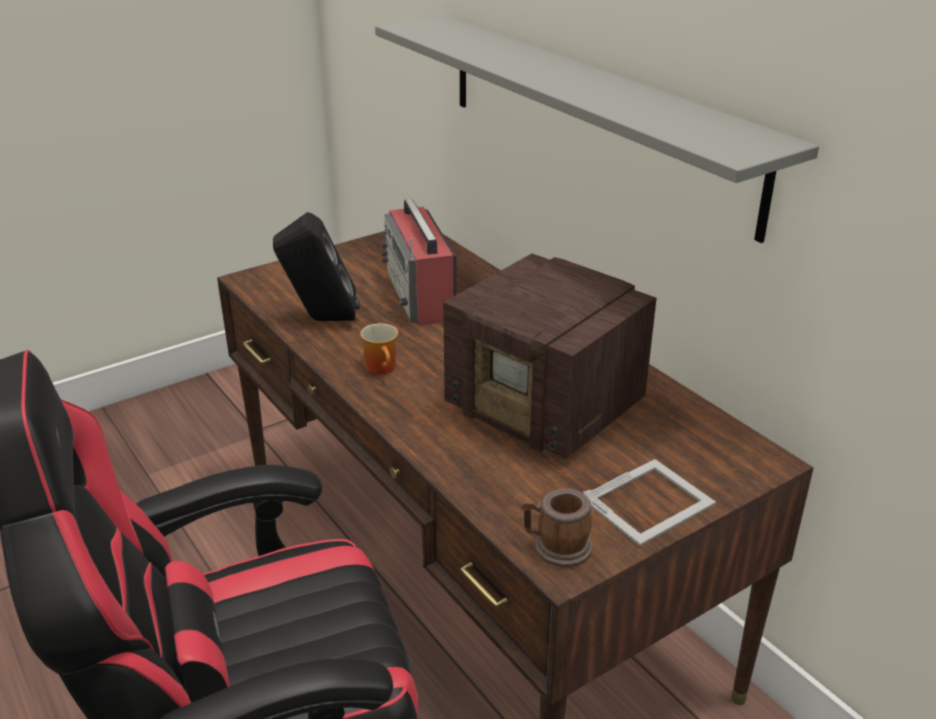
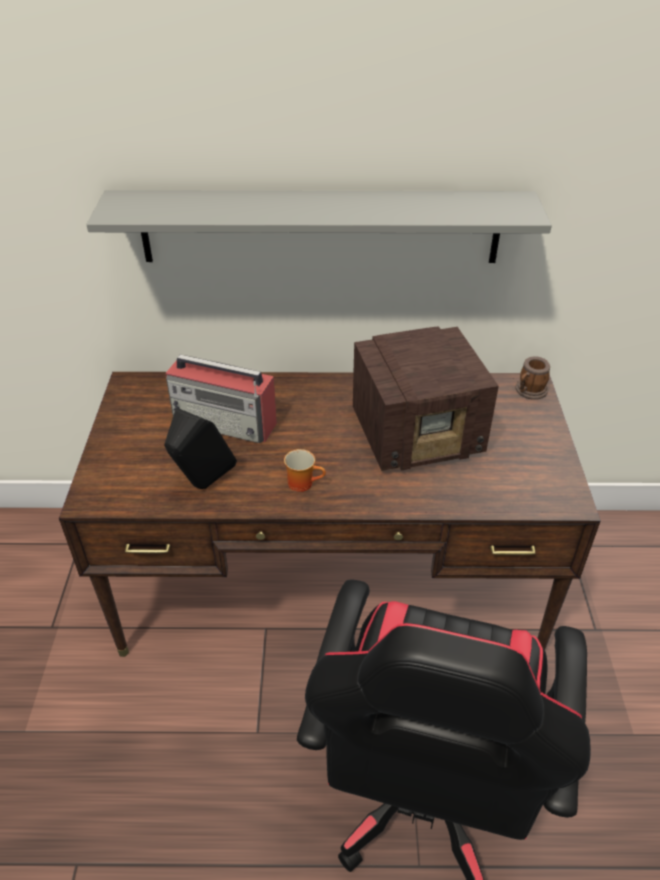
camera: 55 degrees left, 10 degrees up
mug [522,489,593,567] -> mug moved to [515,356,550,400]
picture frame [583,459,716,546] -> none

